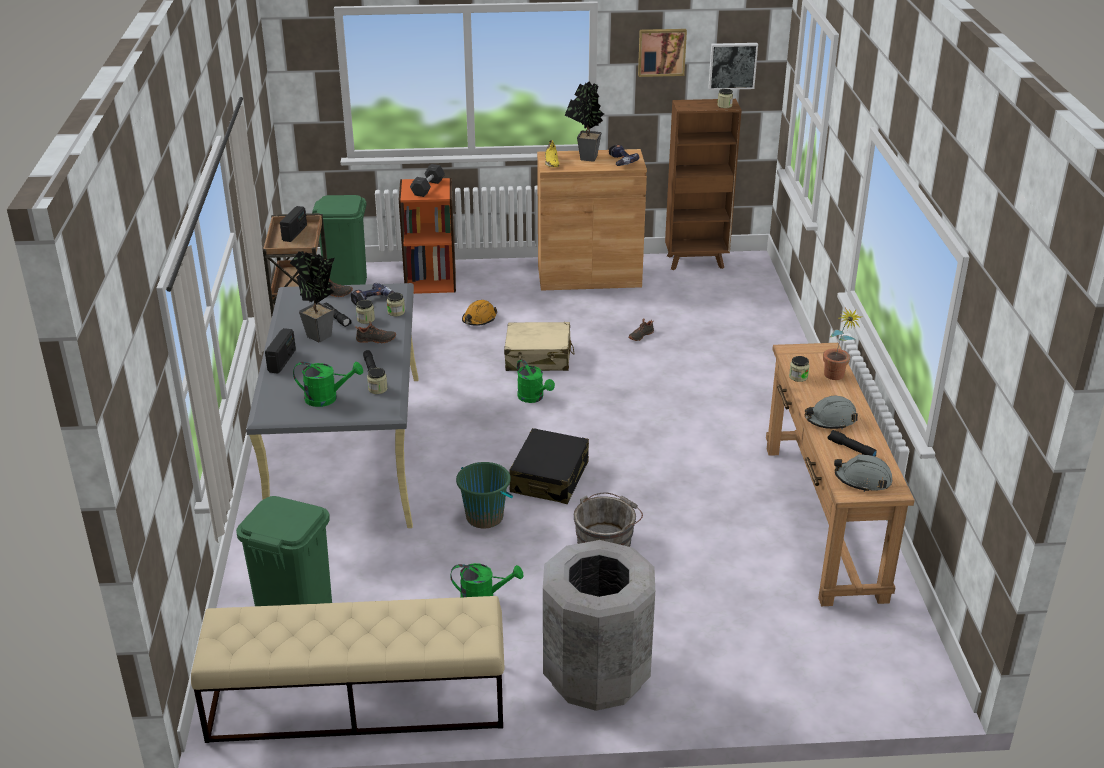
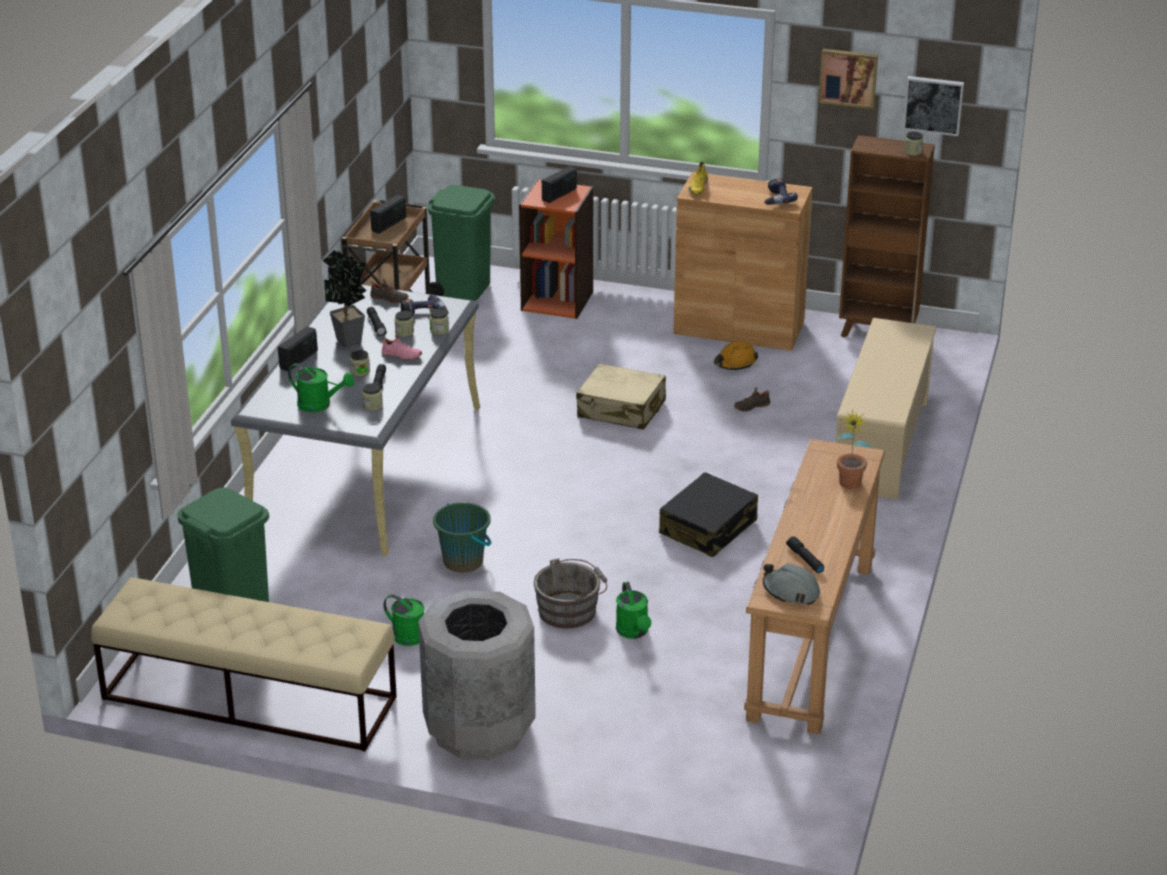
camera: 20 degrees right, 0 degrees up
black shoe [355,321,396,343] -> pink shoe [382,335,422,360]
grey dumbbell [410,164,445,197] -> radio [542,166,577,203]
orange hard hat [462,300,497,326] -> orange hard hat moved to [714,341,758,370]
black suitcase [509,428,589,504] -> black suitcase moved to [659,472,758,557]
green watering can [517,360,555,403] -> green watering can moved to [616,582,651,639]
potted plant [565,82,604,162] -> none
jar [789,356,810,382] -> jar moved to [350,350,370,377]
grey hard hat [805,396,858,430] -> none
none -> beige shoe rack [836,318,937,500]

